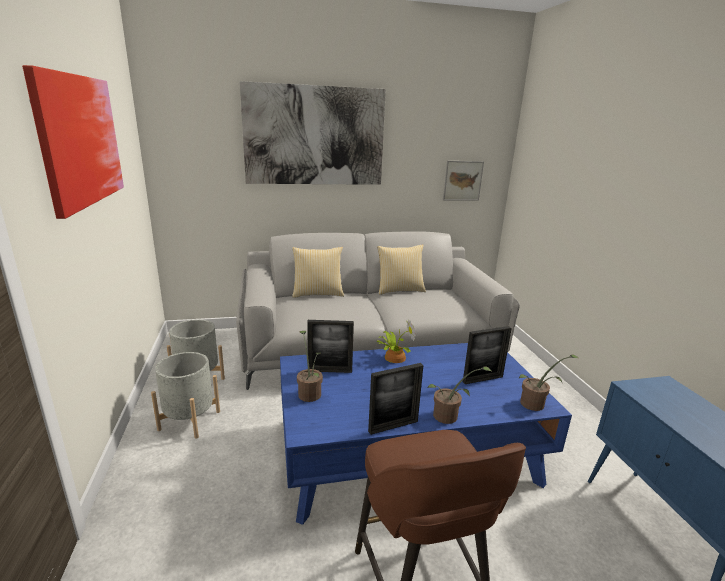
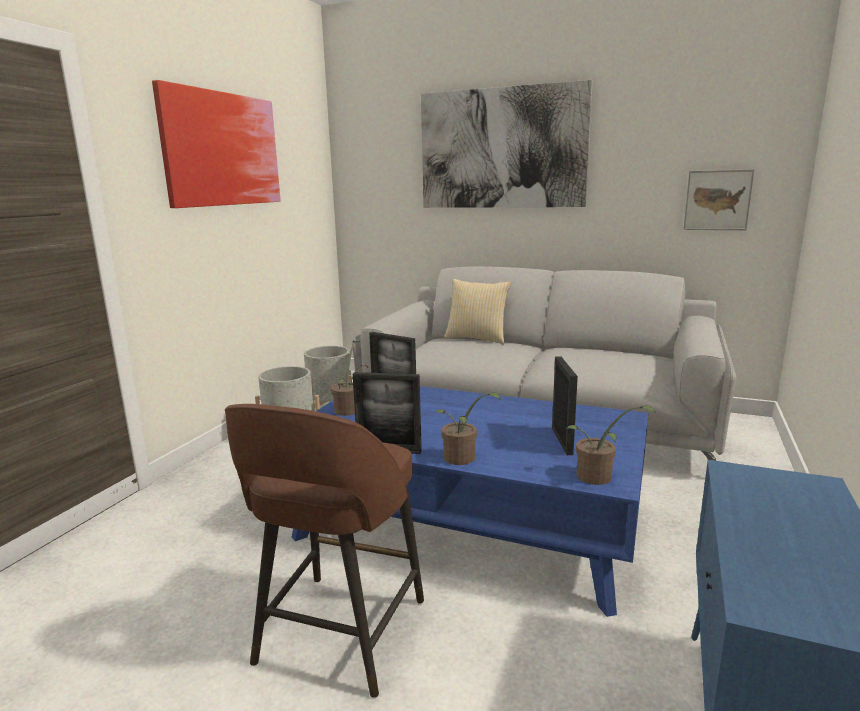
camera: 35 degrees right, 5 degrees down
potted plant [376,320,416,363] -> none
pillow [377,244,426,295] -> none
picture frame [463,326,512,384] -> picture frame turned 105 degrees counterclockwise [552,356,578,455]

